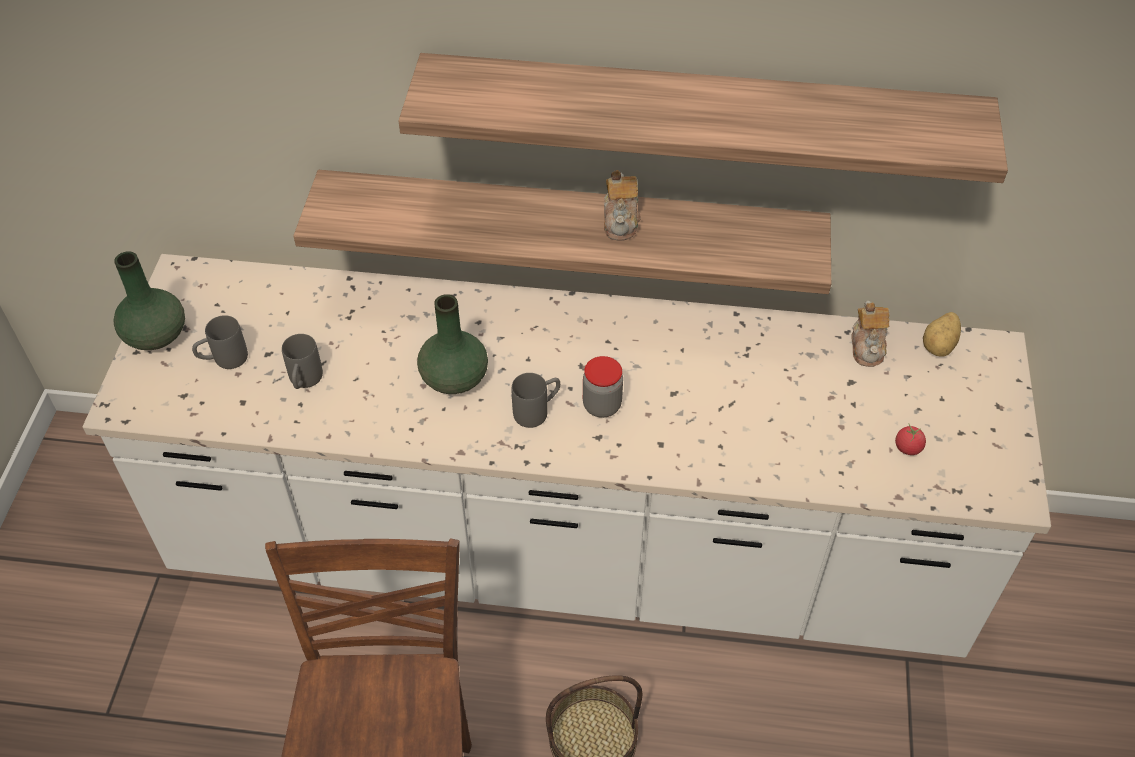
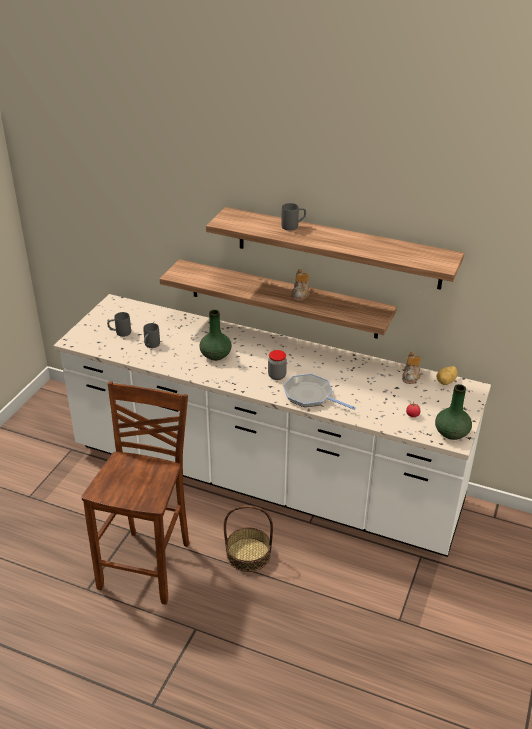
camera: 15 degrees right, 15 degrees down
green vase [113,251,185,350] -> green vase moved to [435,384,472,440]
grey mug [512,373,560,428] -> grey mug moved to [281,203,306,231]
none -> frying pan [283,374,356,410]

